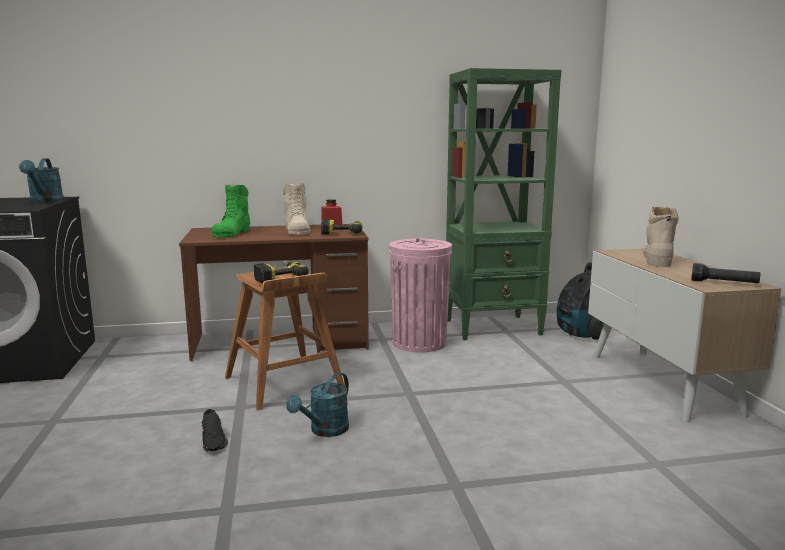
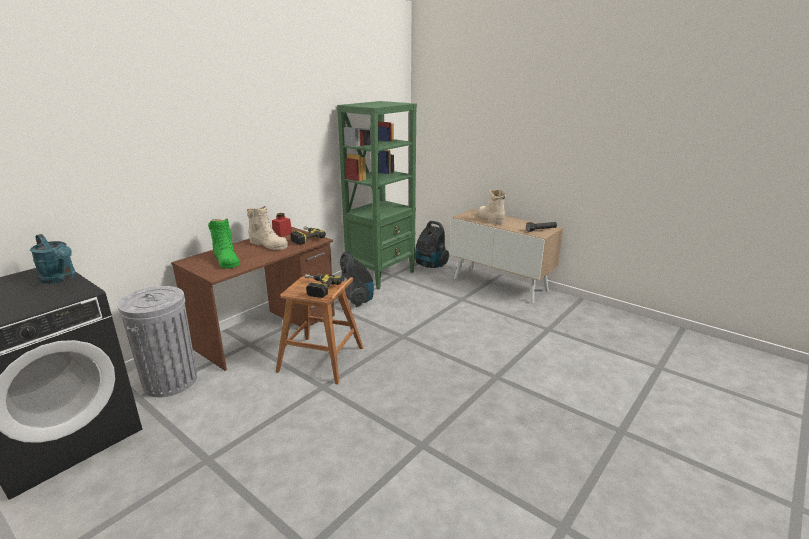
camera: 40 degrees left, 10 degrees up
black shoe [201,409,228,452] -> none
turquoise watering can [286,372,349,437] -> none
pink trash can [389,238,452,353] -> vacuum cleaner [340,251,374,307]
none -> grey trash can [117,286,197,397]

